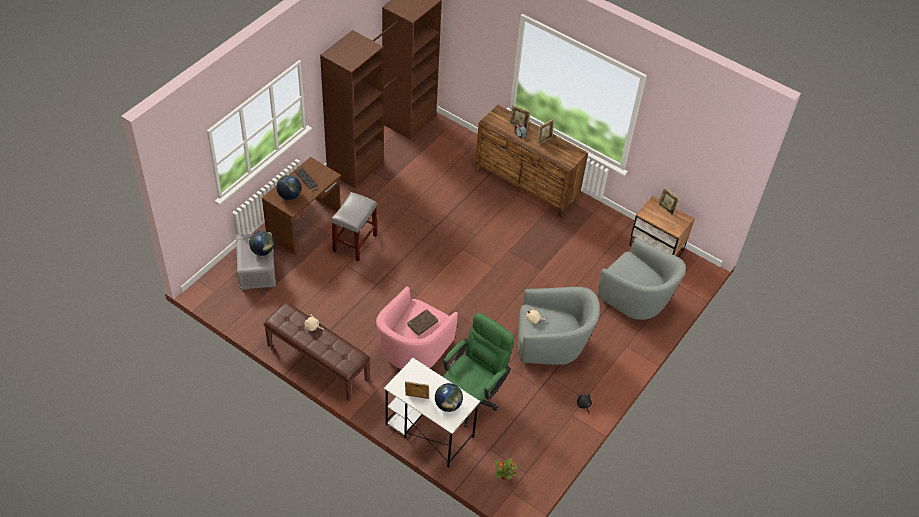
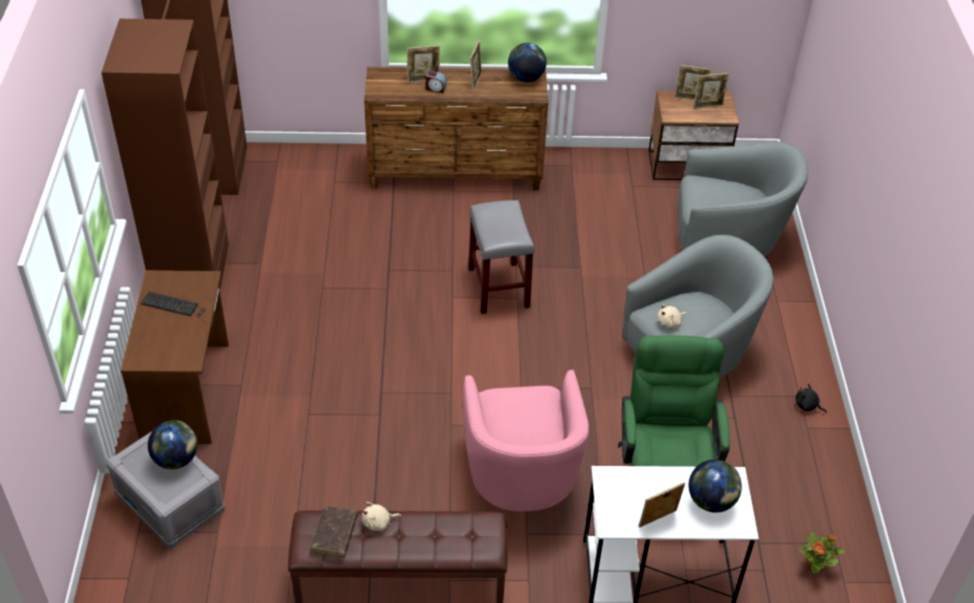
camera: 35 degrees left, 5 degrees down
globe [277,175,301,200] -> globe moved to [508,43,547,82]
grey stool [331,192,377,262] -> grey stool moved to [469,200,534,314]
brown book [407,309,438,336] -> brown book moved to [310,506,358,558]
none -> picture frame [693,73,729,109]

